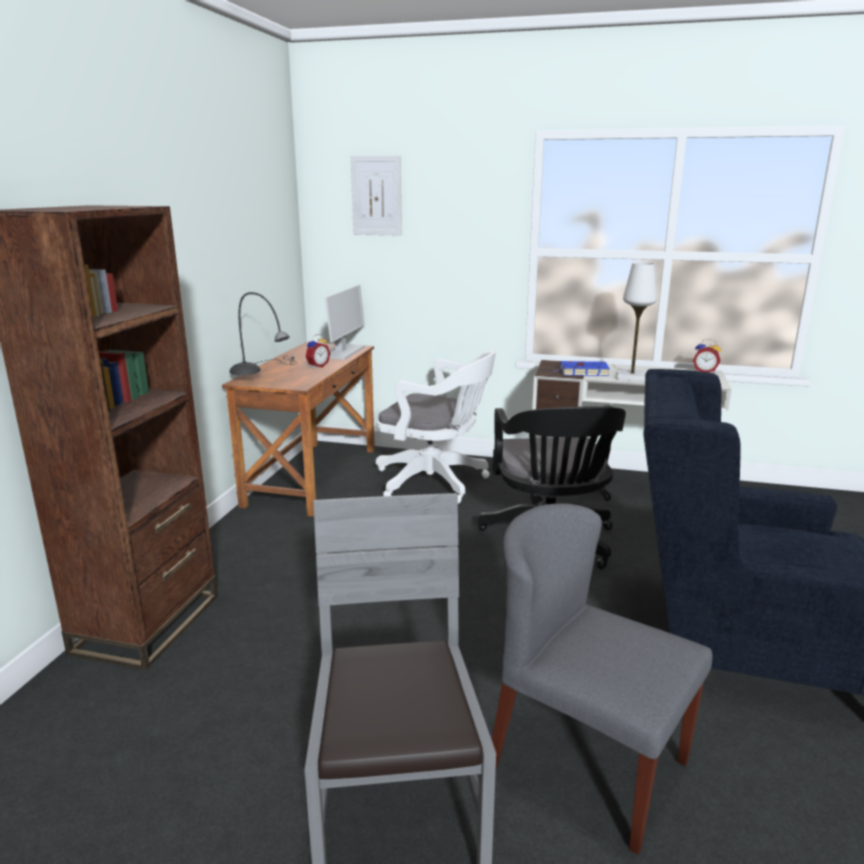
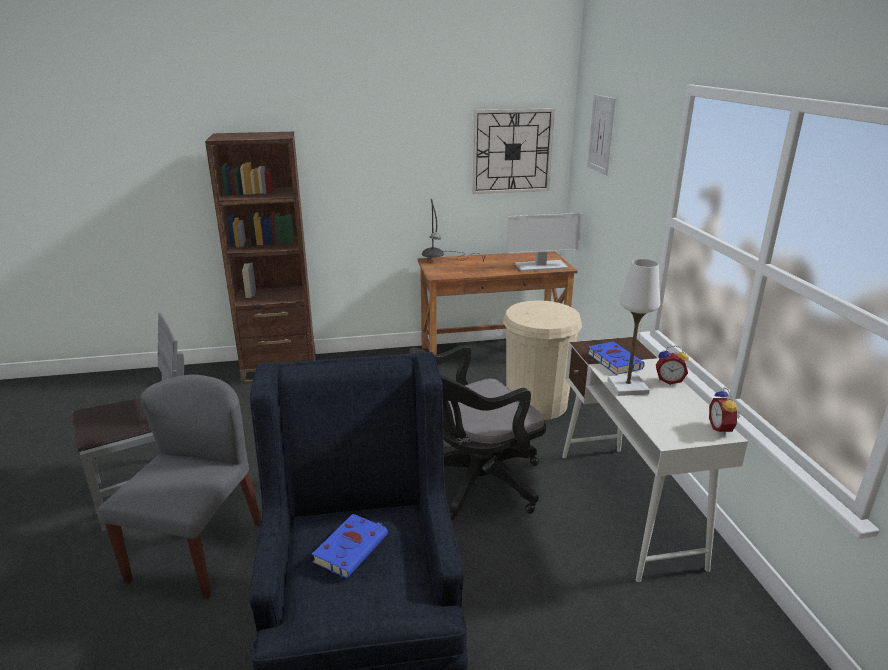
camera: 65 degrees right, 5 degrees up
alarm clock [306,334,330,368] -> alarm clock moved to [656,346,689,385]
white office chair [376,350,496,504] -> beige trash can [503,300,582,420]
none -> blue book [312,514,388,579]
none -> wall clock [473,108,555,194]

